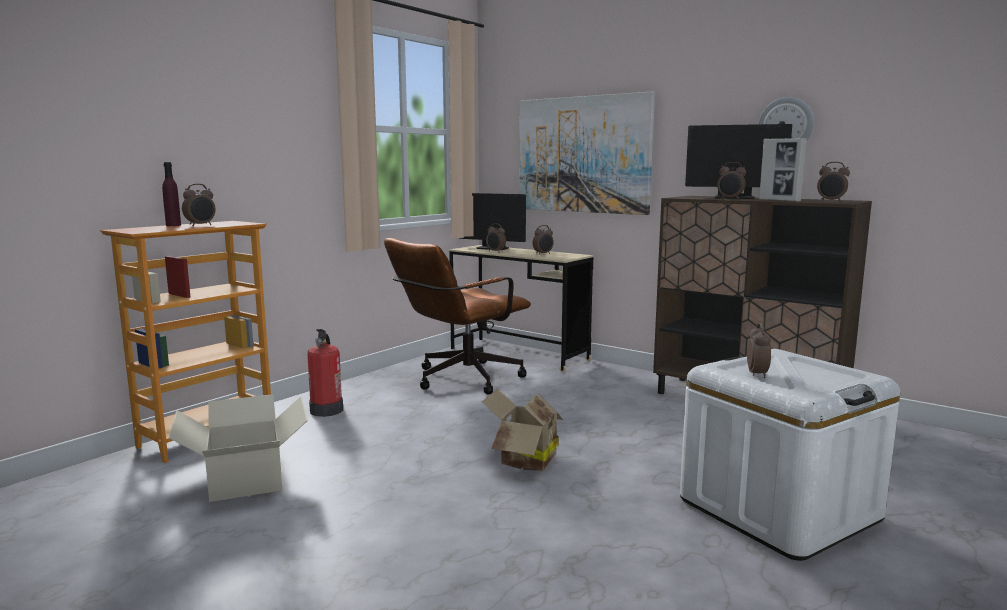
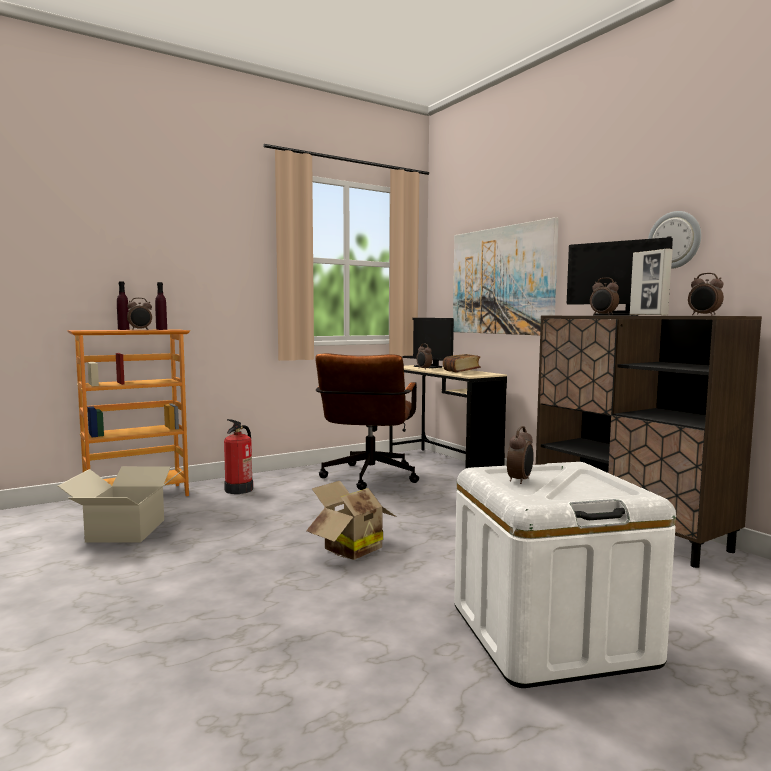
camera: 20 degrees right, 5 degrees down
brown office chair [384,238,531,395] -> brown office chair turned 60 degrees counterclockwise [315,353,419,490]
alarm clock [533,225,554,255] -> book [443,354,481,373]
none -> purple bottle [155,282,167,330]

